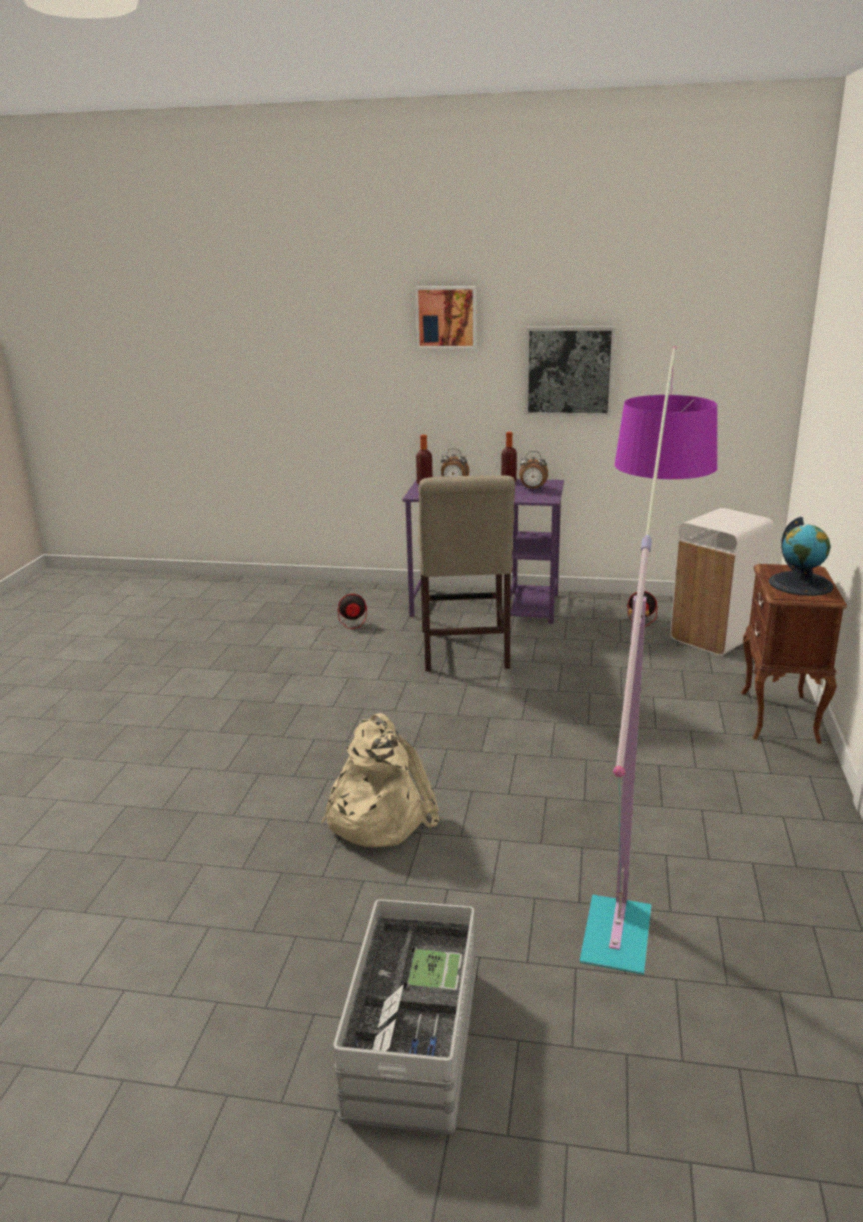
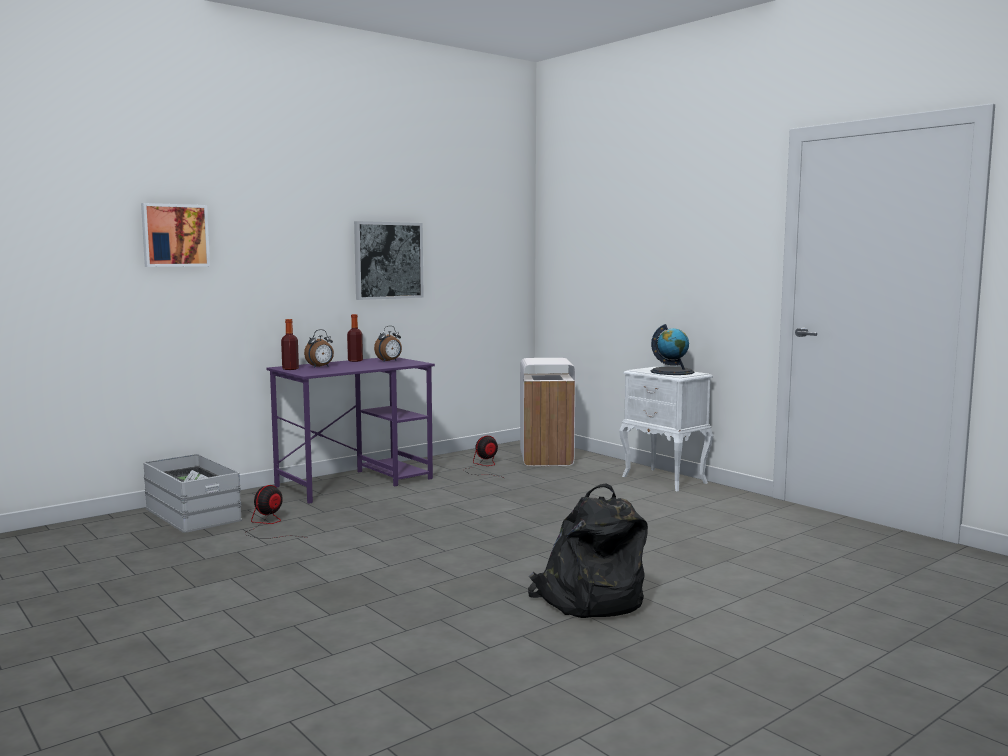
camera: 50 degrees left, 15 degrees down
beige backpack [320,713,439,847] -> black backpack [528,483,648,618]
grey storage box [334,899,477,1134] -> grey storage box moved to [144,454,242,533]
picture [415,286,477,349] -> picture moved to [141,203,210,267]
beige chair [418,475,515,672] -> none
floor lamp [579,346,717,975] -> none
brown nightstand [741,564,847,744] -> white nightstand [619,367,714,492]

